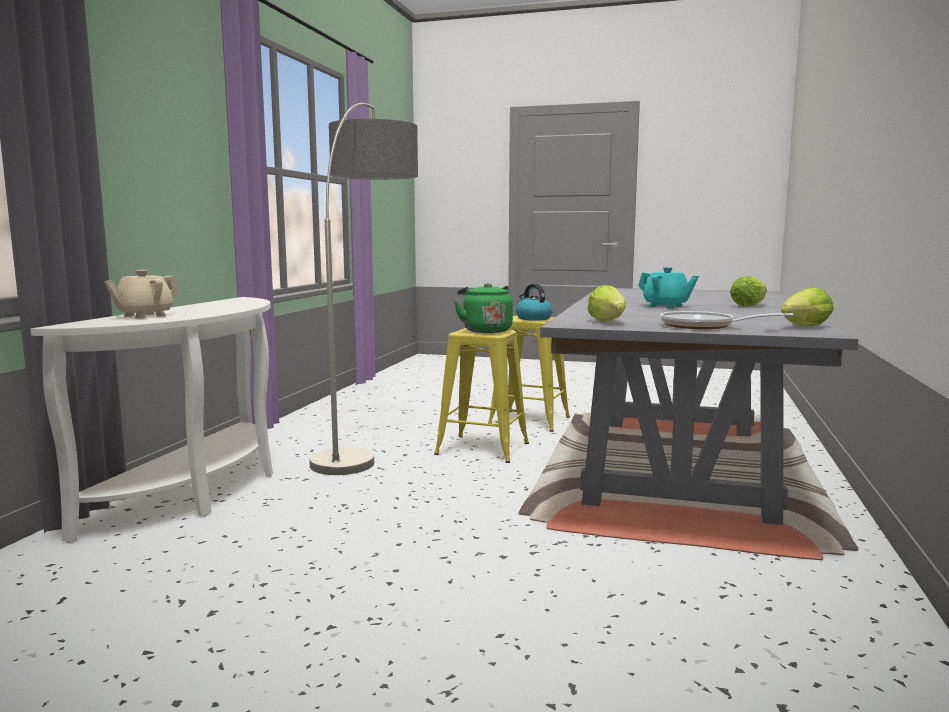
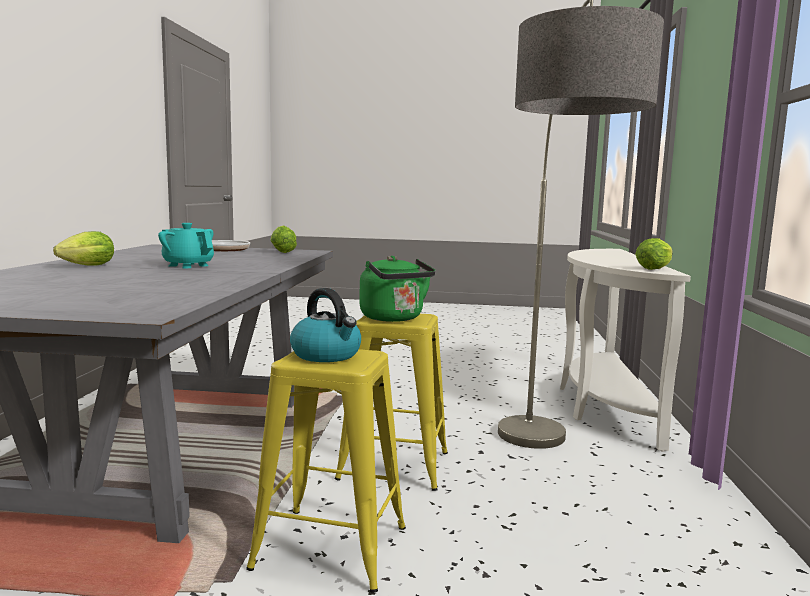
camera: 170 degrees right, 0 degrees up
beige teapot [104,270,179,318] -> none
lettuce [781,288,834,326] -> lettuce moved to [635,238,673,270]

